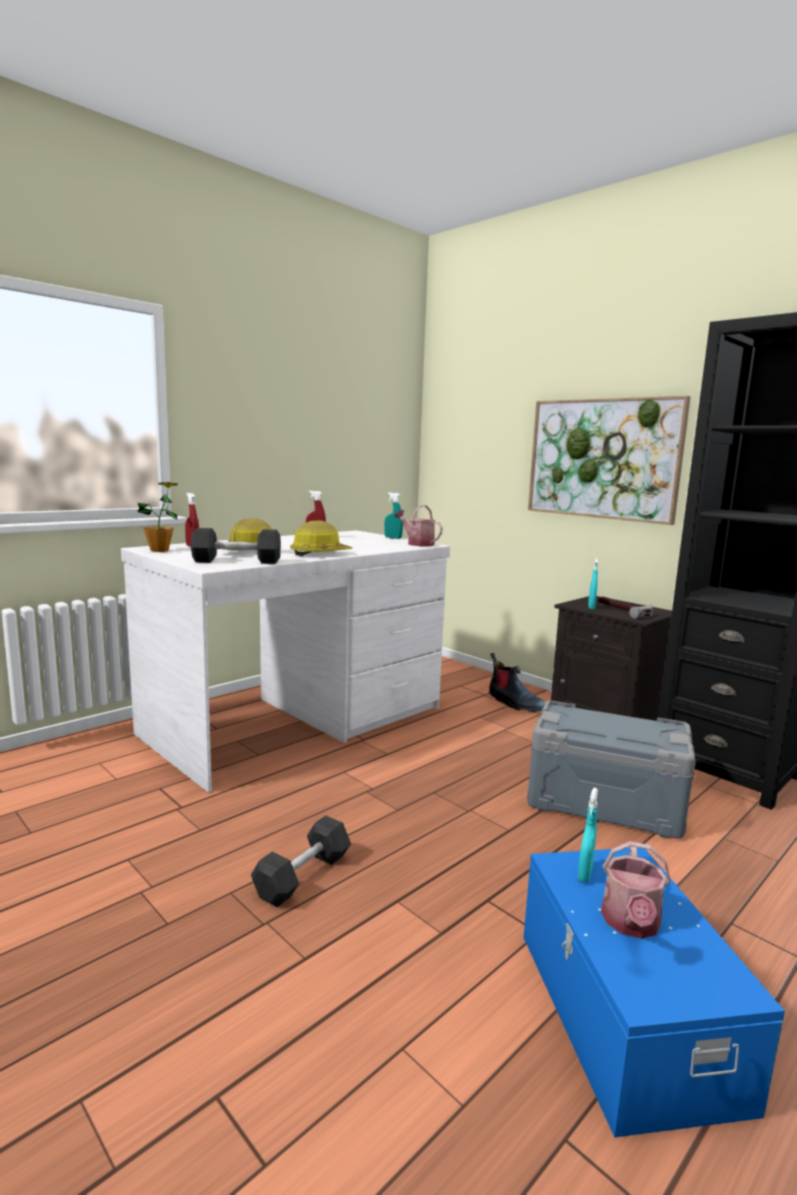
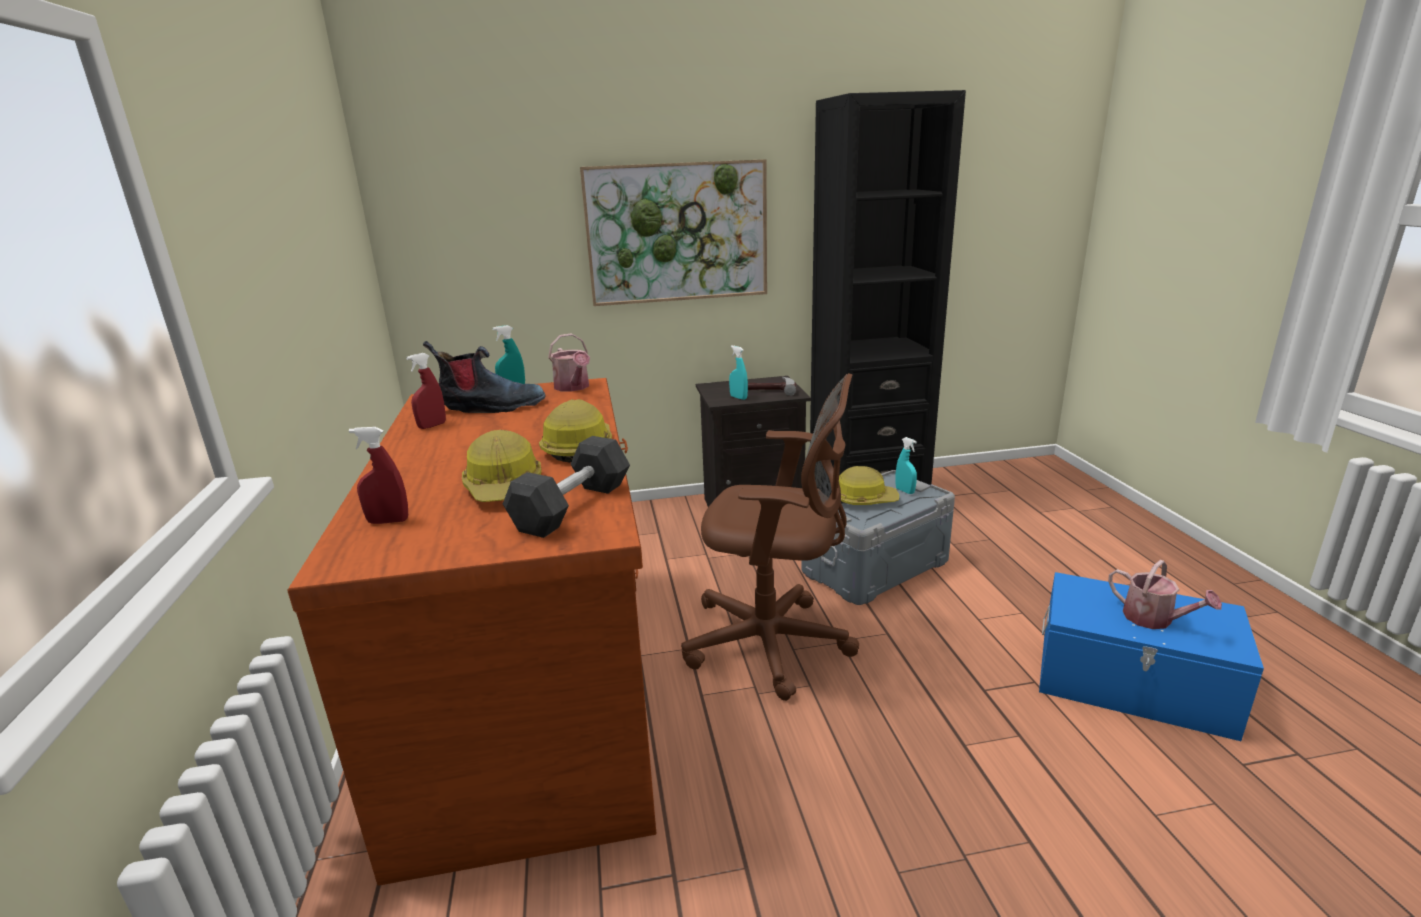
camera: 55 degrees left, 10 degrees up
white desk [121,530,450,793] -> brown desk [287,378,656,886]
potted plant [137,482,178,552] -> none
grey dumbbell [251,816,351,908] -> none
watering can [394,505,443,546] -> watering can turned 105 degrees counterclockwise [548,333,590,392]
boot [489,653,545,712] -> boot moved to [423,341,546,413]
turquoise spray bottle [578,788,598,882] -> turquoise spray bottle moved to [895,437,917,494]
none -> brown office chair [681,373,859,701]
none -> hard hat [839,466,899,505]

